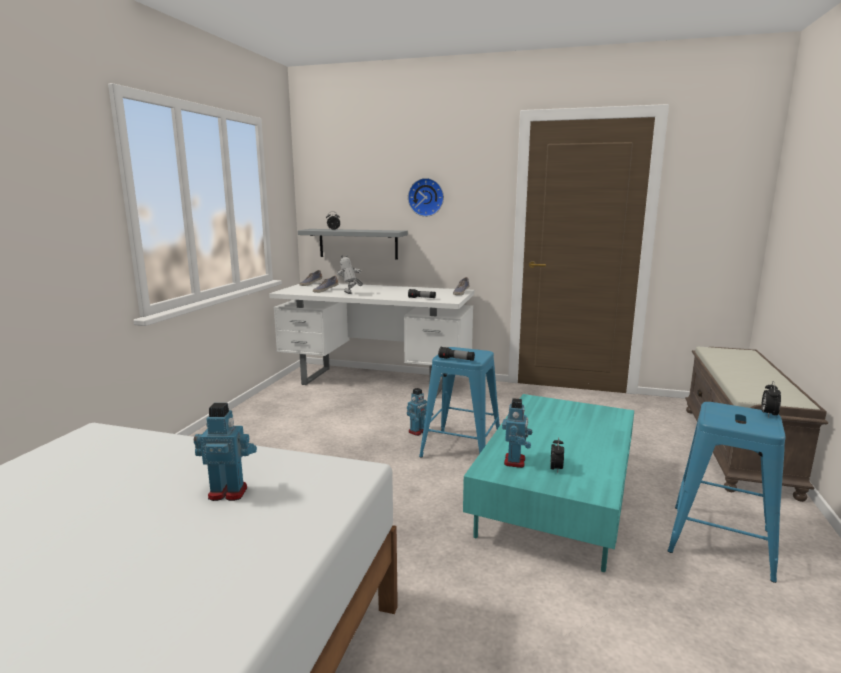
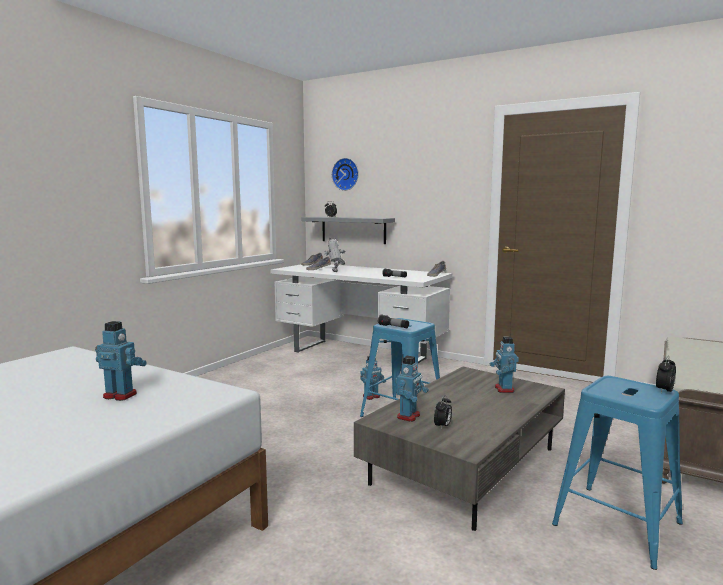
camera: 15 degrees right, 5 degrees down
wall clock [408,178,444,217] -> wall clock moved to [332,158,359,191]
turquoise coffee table [463,394,634,572] -> grey coffee table [354,366,565,531]
none -> toy robot [490,337,519,393]

